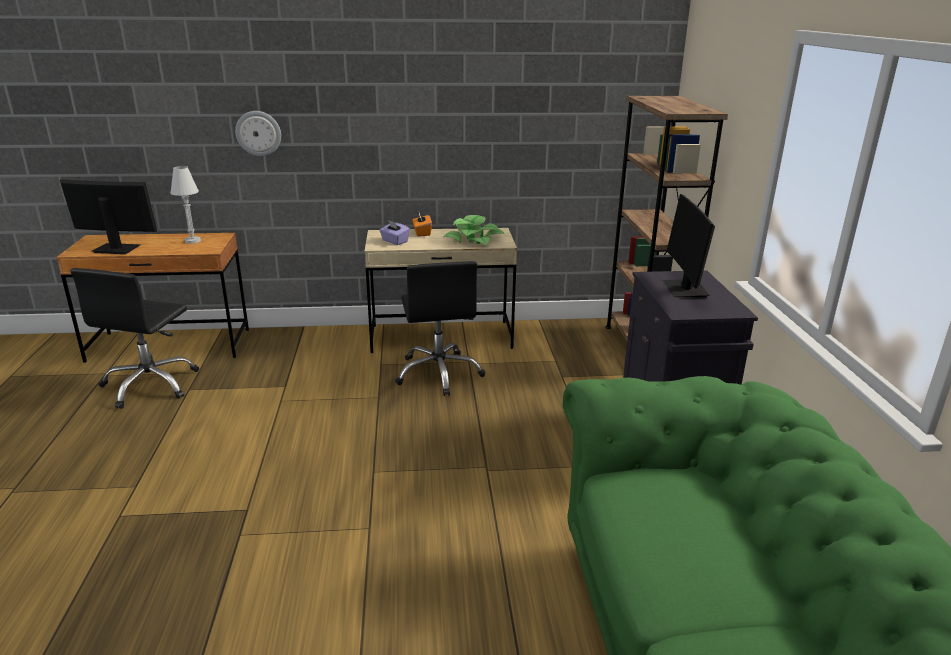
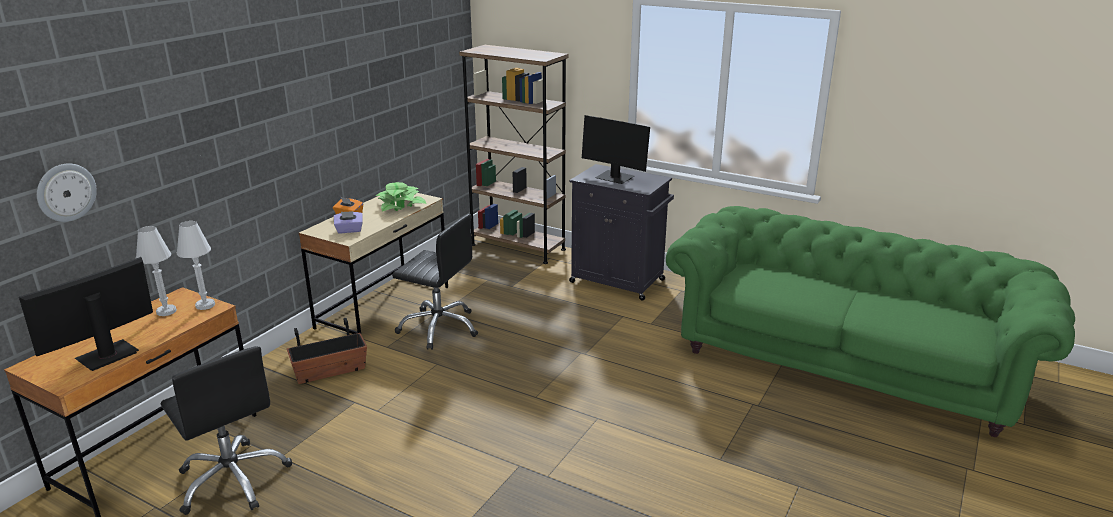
camera: 55 degrees left, 0 degrees up
wall clock [235,111,281,156] -> wall clock moved to [37,163,97,222]
none -> white table lamp [177,221,215,310]
none -> planter [287,318,367,384]

